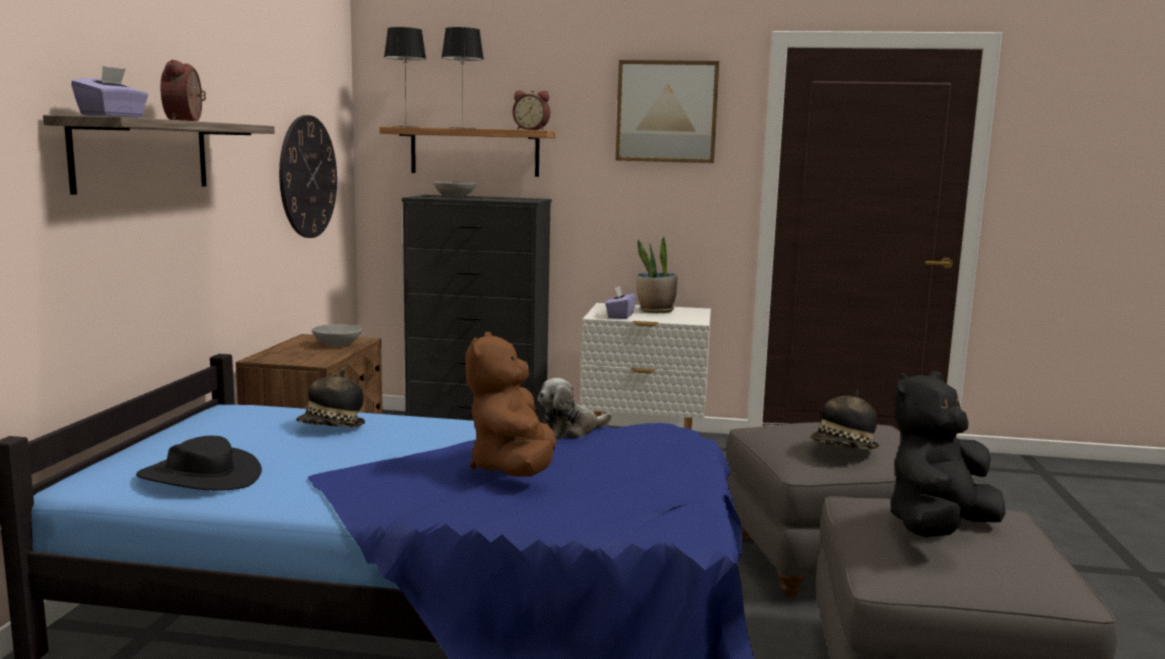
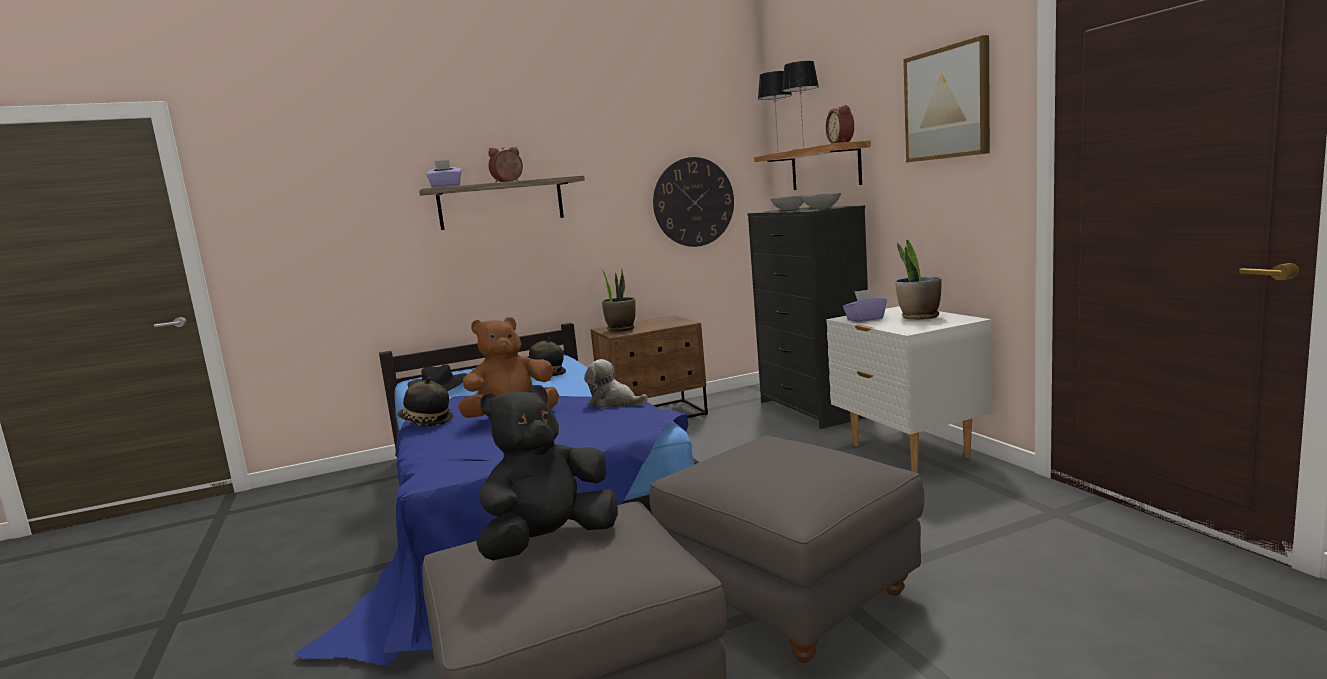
camera: 60 degrees right, 0 degrees up
grey bowl [312,324,362,347] -> grey bowl moved to [802,193,841,209]
hat [810,390,879,450] -> hat moved to [397,377,453,426]
black plush toy [891,371,1006,537] -> black plush toy turned 60 degrees counterclockwise [476,385,618,560]
none -> potted plant [601,268,636,332]

